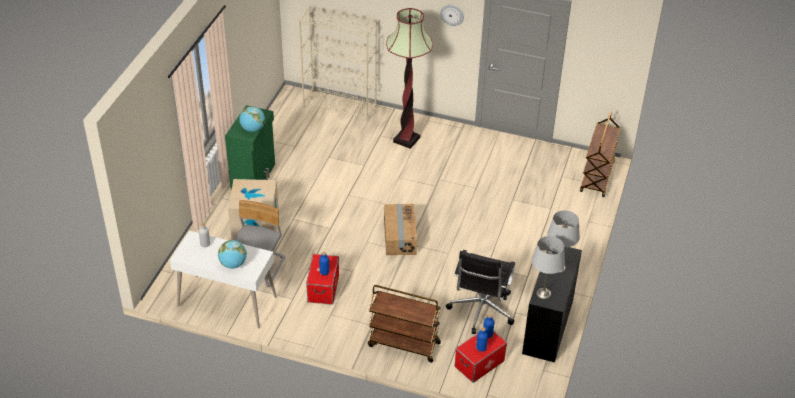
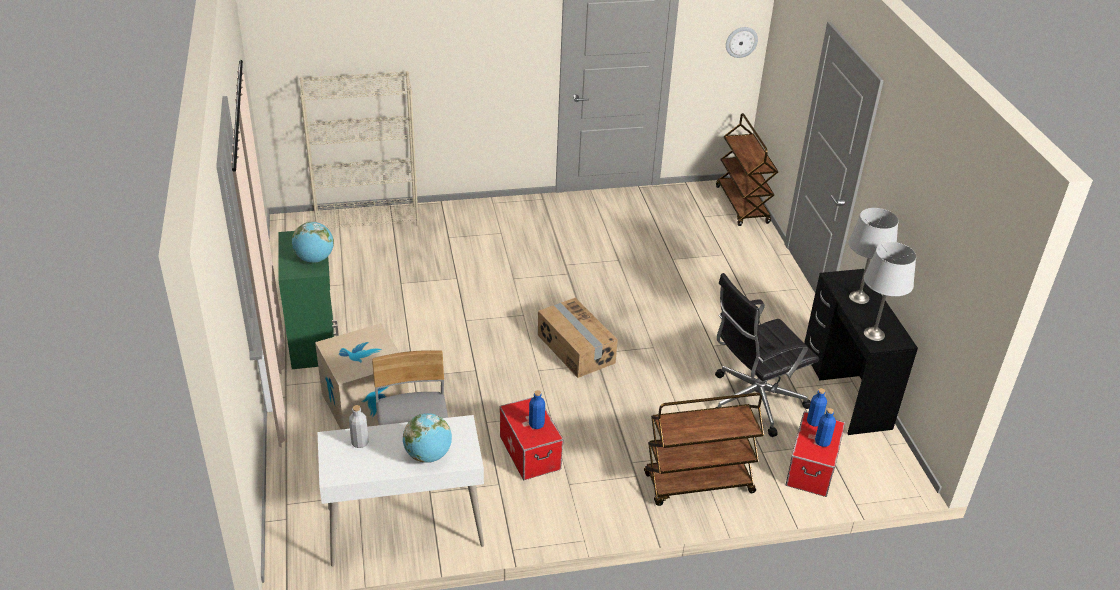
camera: 30 degrees left, 5 degrees down
floor lamp [386,8,433,149] -> none
wall clock [440,5,464,26] -> wall clock moved to [726,27,758,58]
black office chair [446,250,515,334] -> black office chair turned 75 degrees clockwise [715,273,819,437]

